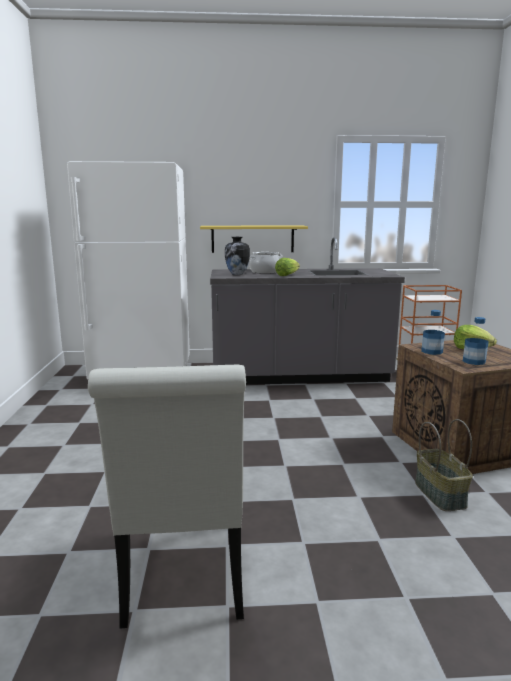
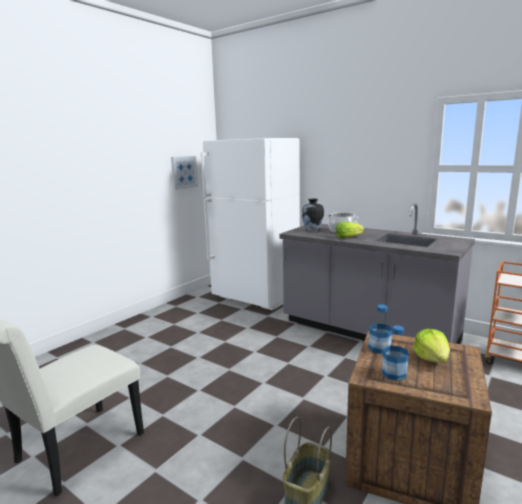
camera: 40 degrees right, 0 degrees up
yellow shelf [200,226,308,253] -> none
none -> picture [171,156,198,190]

